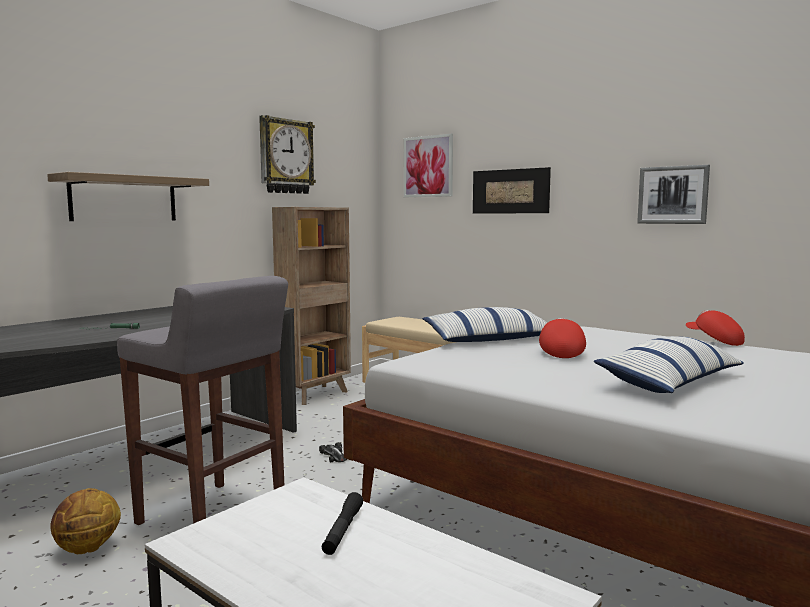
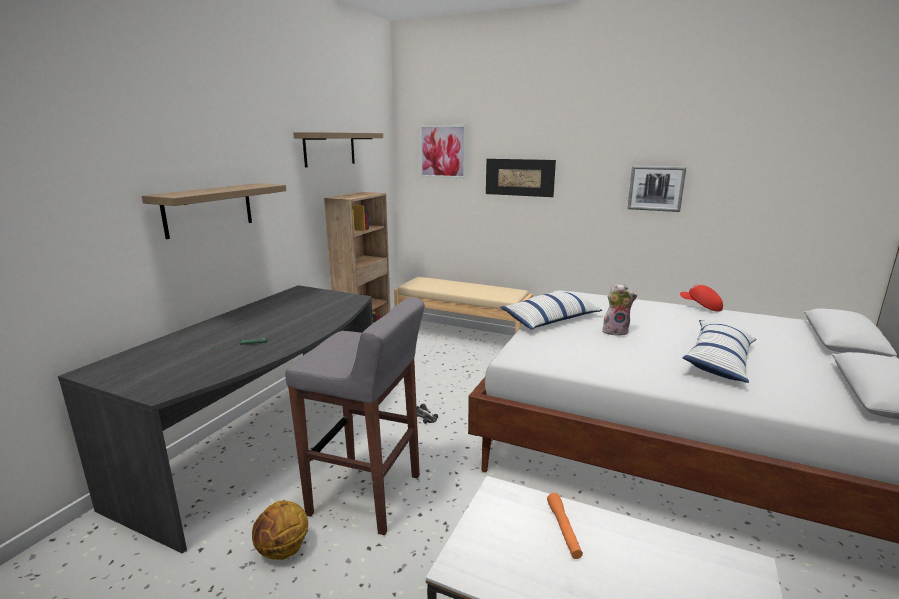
camera: 15 degrees left, 10 degrees up
wall clock [259,115,316,194] -> shelf [293,132,383,168]
black flashlight [322,492,363,555] -> orange flashlight [547,493,583,559]
red cap [539,318,586,358] -> plush toy [602,284,637,336]

